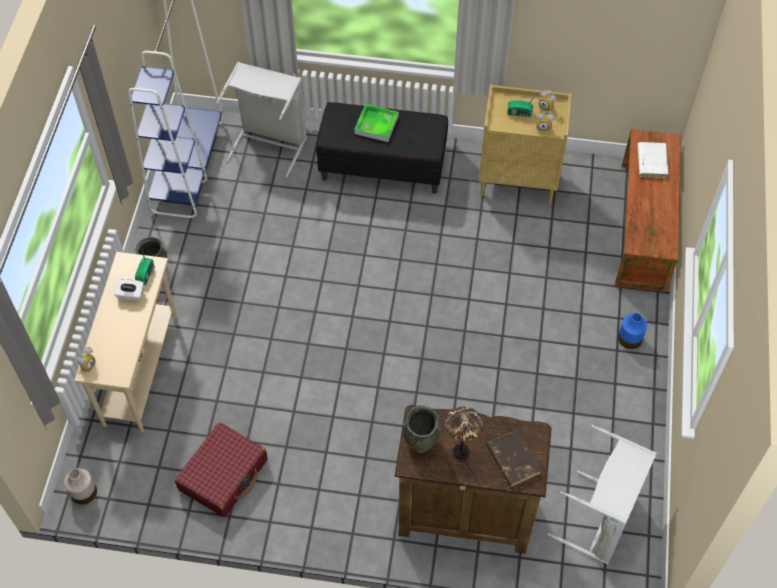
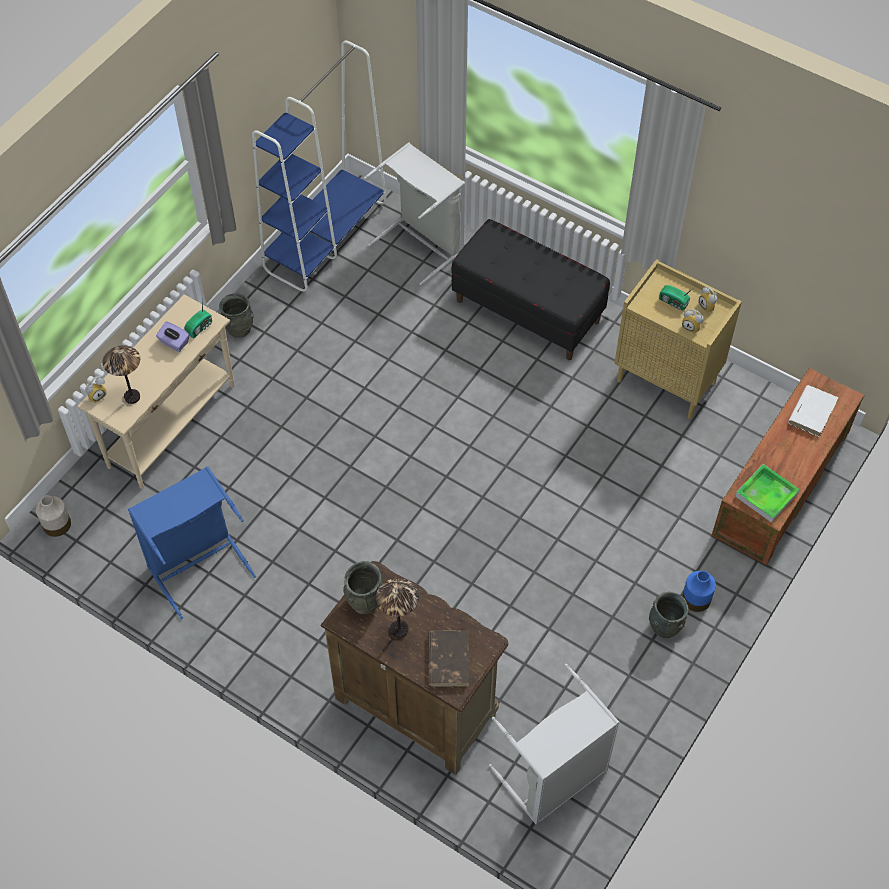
camera: 25 degrees right, 0 degrees up
white tissue box [114,279,144,301] -> purple tissue box [156,321,190,352]
red suitcase [174,422,268,517] -> blue laundry basket [128,466,256,619]
tray [354,104,399,142] -> tray moved to [735,464,800,523]
none -> table lamp [102,345,140,404]
none -> grey vase [649,592,688,638]

